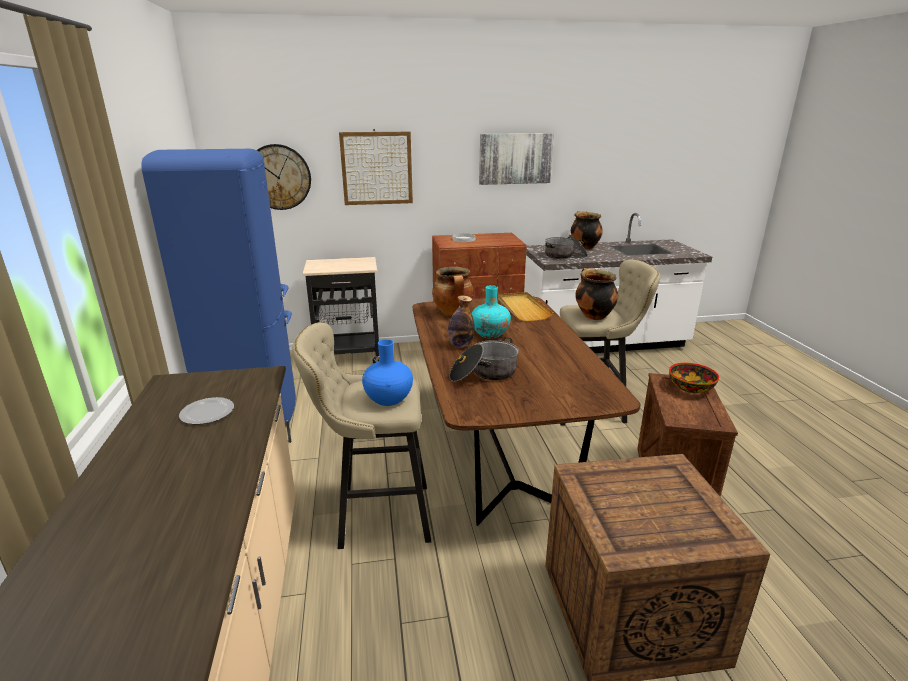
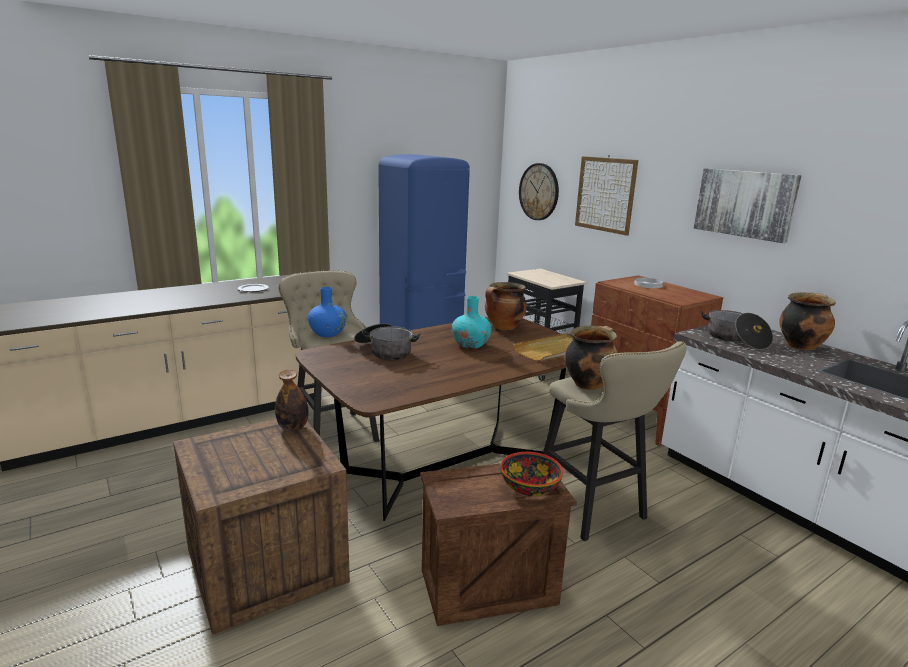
camera: 65 degrees right, 5 degrees down
bottle [448,295,474,348] -> bottle moved to [275,370,308,432]

